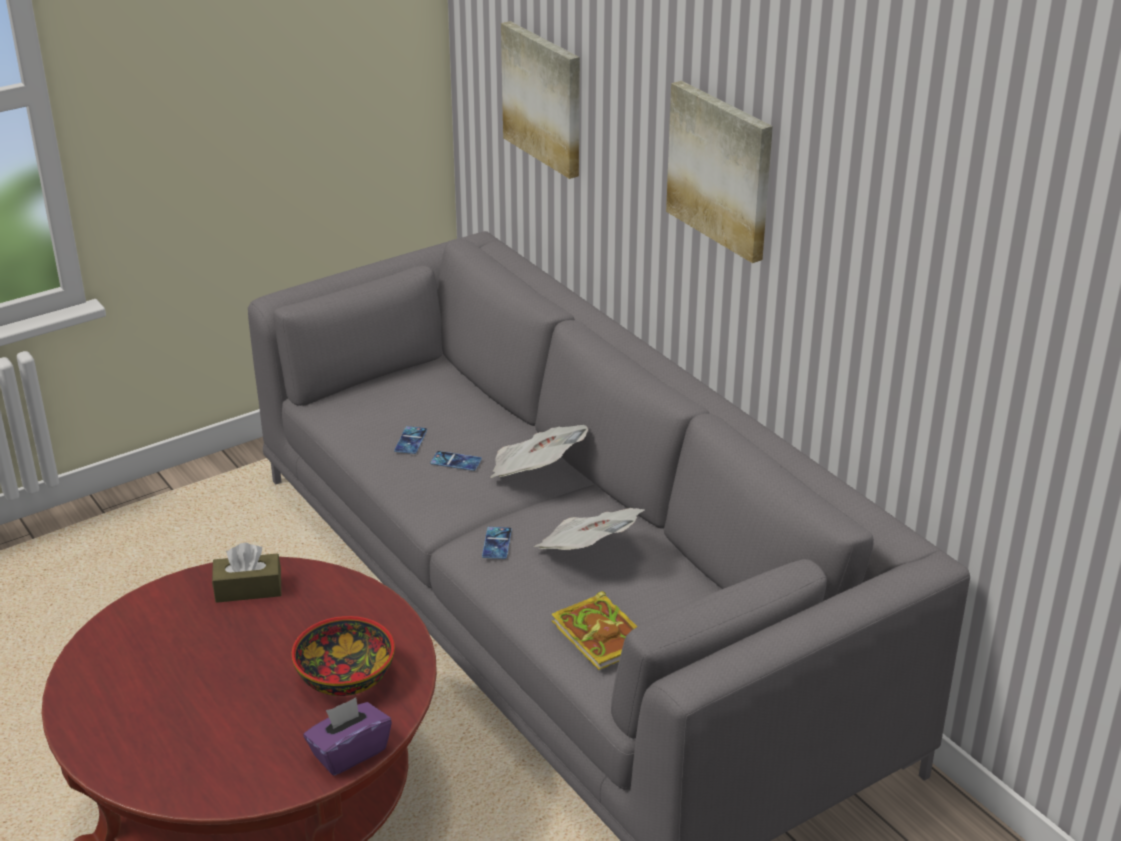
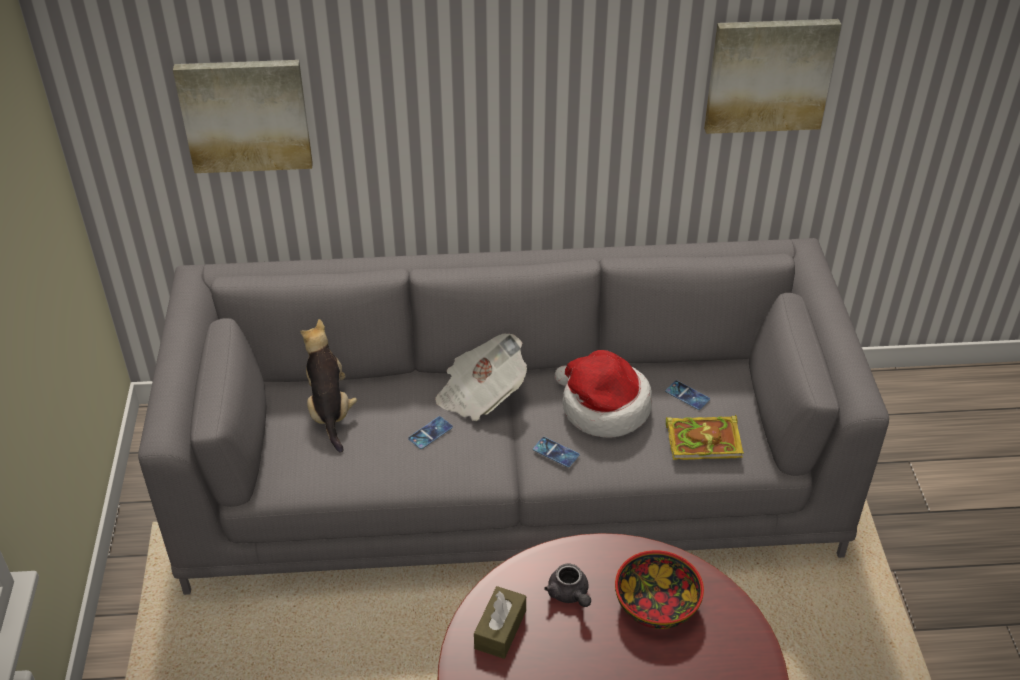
camera: 60 degrees left, 10 degrees up
purple tissue box [304,697,392,776] -> none
phone [394,426,427,454] -> phone moved to [665,380,710,410]
newspaper [534,508,645,550] -> hat [555,350,652,438]
picture [666,81,773,263] -> picture moved to [704,19,842,134]
none -> plush toy [300,319,357,453]
none -> grey teapot [544,563,591,607]

